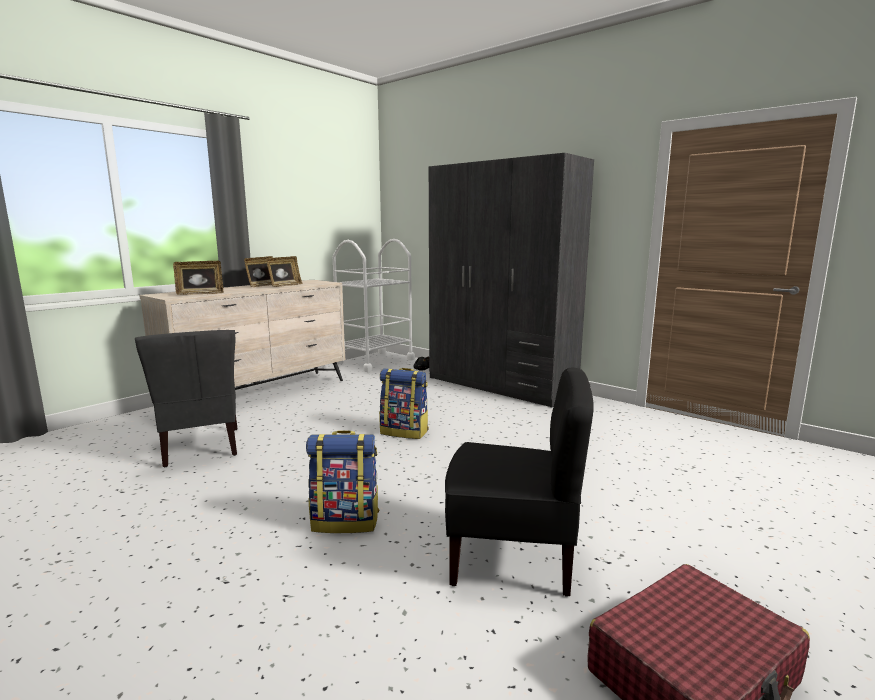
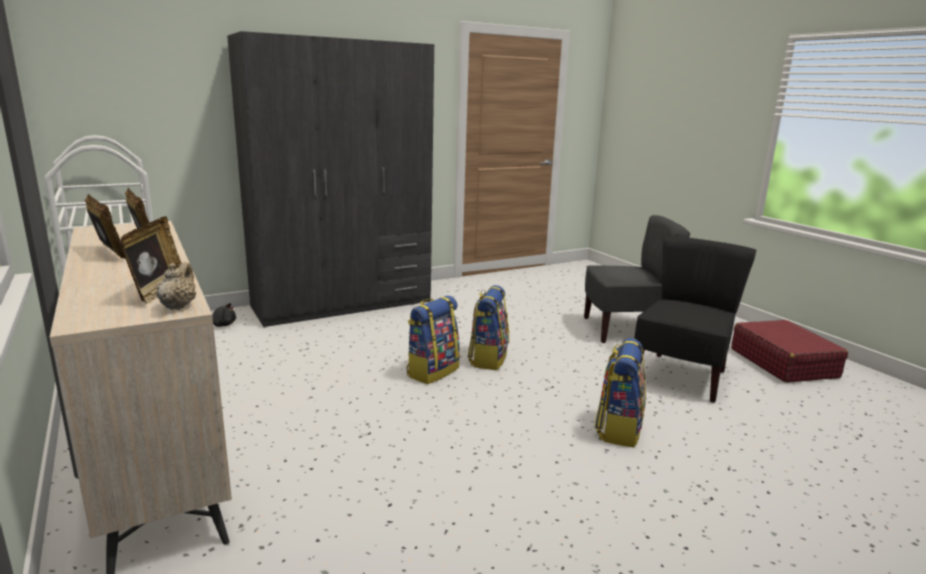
camera: 70 degrees left, 5 degrees up
grey chair [135,330,237,467] -> grey chair moved to [584,215,690,343]
none -> beige teapot [156,262,196,310]
none -> backpack [468,285,509,370]

